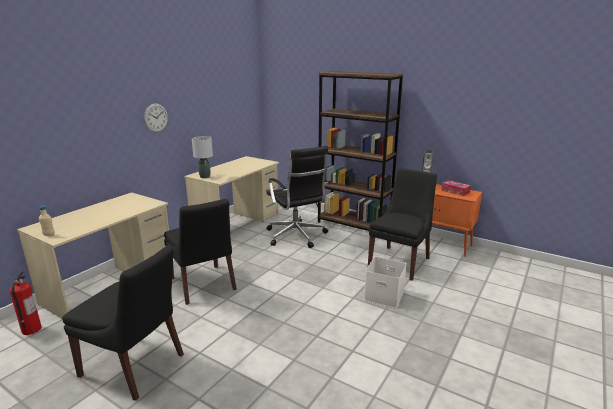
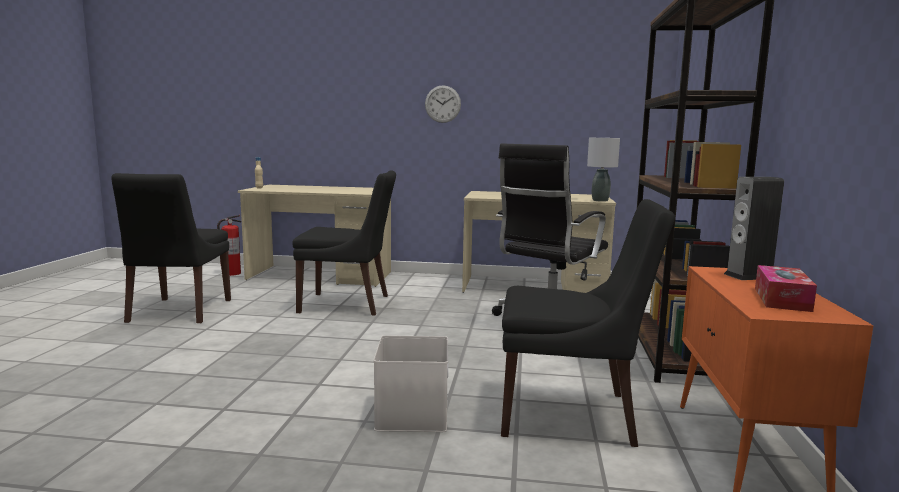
camera: 65 degrees right, 10 degrees down
black chair [164,199,237,305] -> black chair turned 120 degrees counterclockwise [292,170,396,315]
grey table lamp [192,136,213,178] -> grey table lamp moved to [587,138,620,202]

